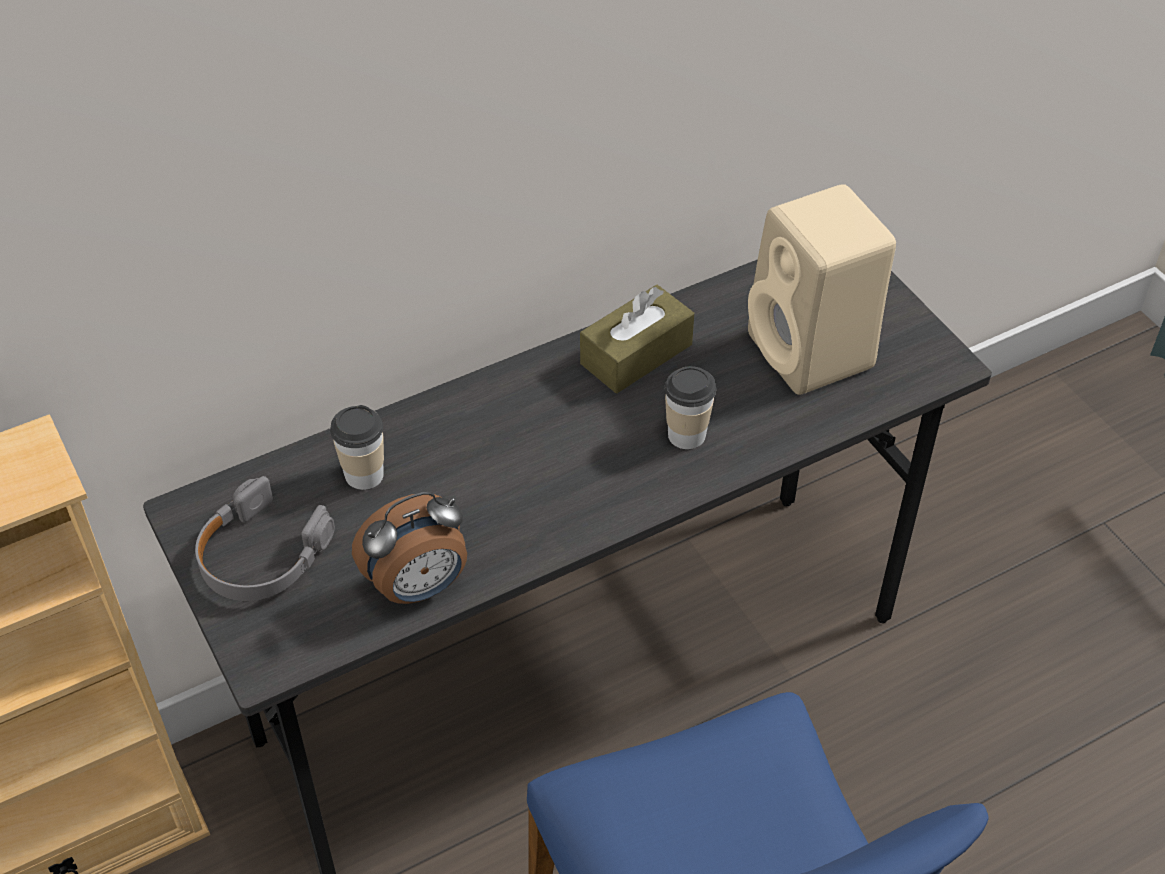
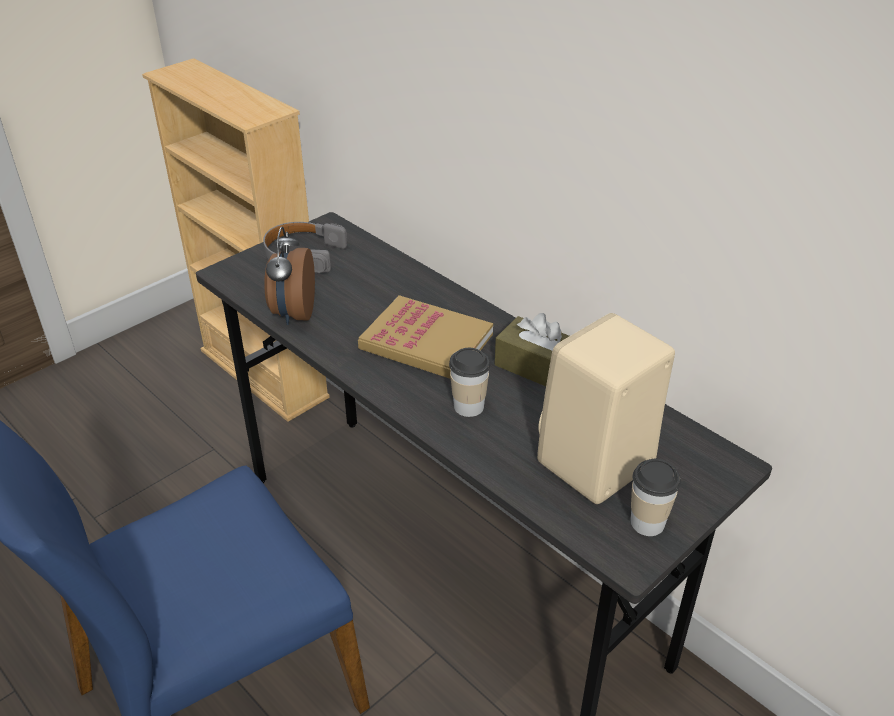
camera: 75 degrees right, 10 degrees down
cup [330,405,384,490] -> cup moved to [631,459,681,536]
alarm clock [352,492,467,604] -> alarm clock turned 45 degrees clockwise [264,227,315,325]
none -> book [358,295,493,379]

